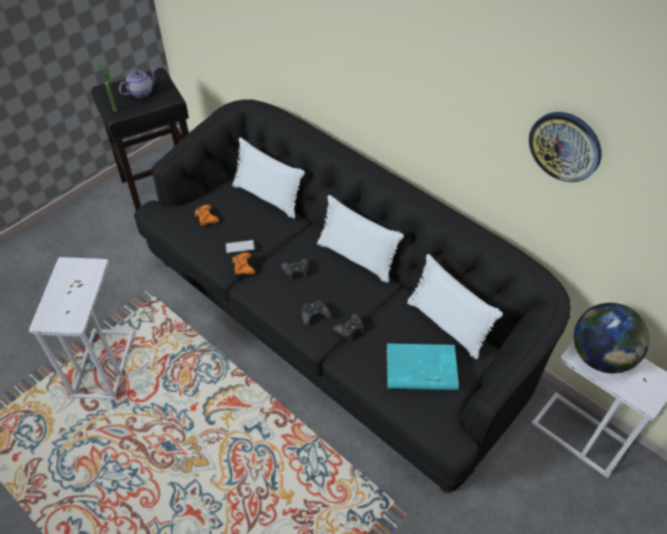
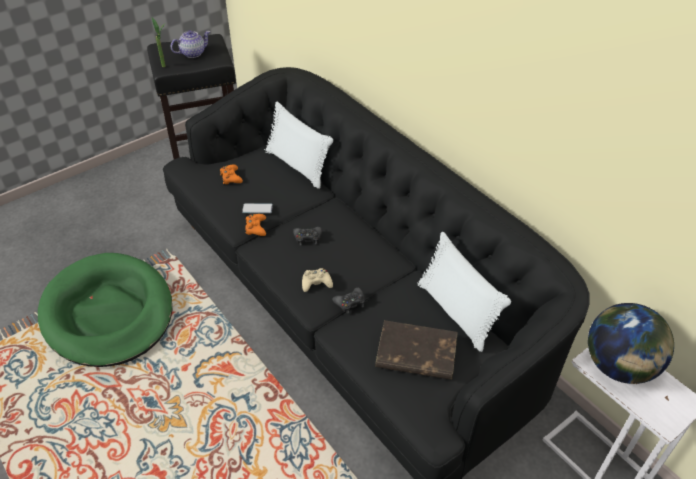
camera: 10 degrees right, 5 degrees down
white side table [29,257,134,400] -> green dog bed [38,253,172,367]
black game controller [301,300,331,325] -> beige game controller [302,268,333,292]
white pillow [317,195,404,283] -> none
turquoise book [386,343,459,390] -> brown book [375,320,458,380]
wall clock [529,112,601,182] -> none

